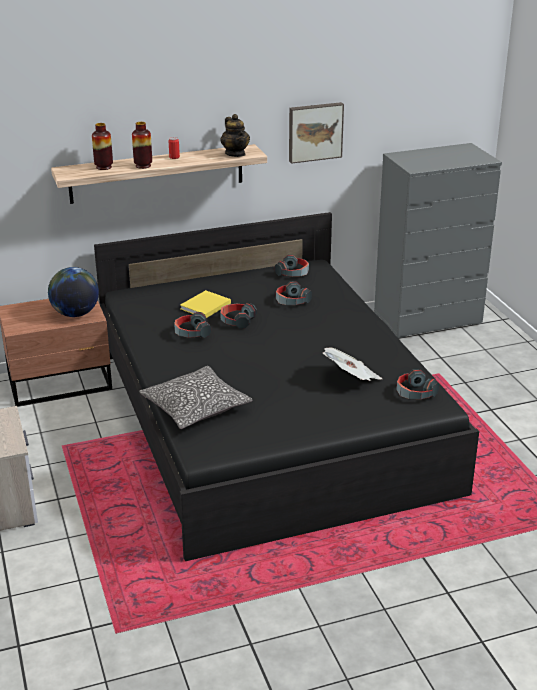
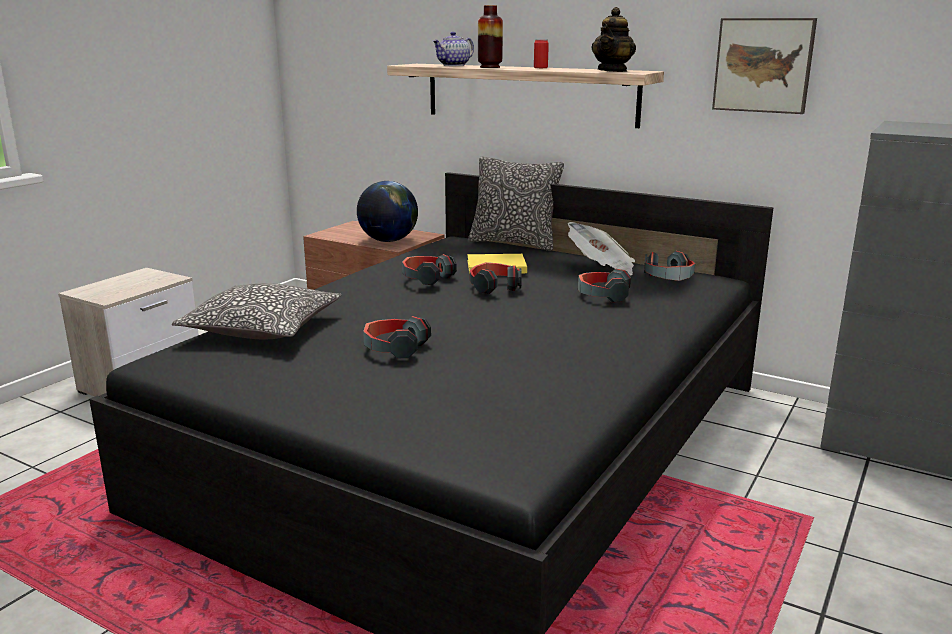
camera: 50 degrees right, 10 degrees down
vase [92,123,113,170] -> teapot [433,32,474,66]
newspaper [323,348,382,381] -> newspaper moved to [568,222,635,276]
headphones [396,369,439,400] -> headphones moved to [363,316,431,358]
none -> pillow [468,156,564,251]

